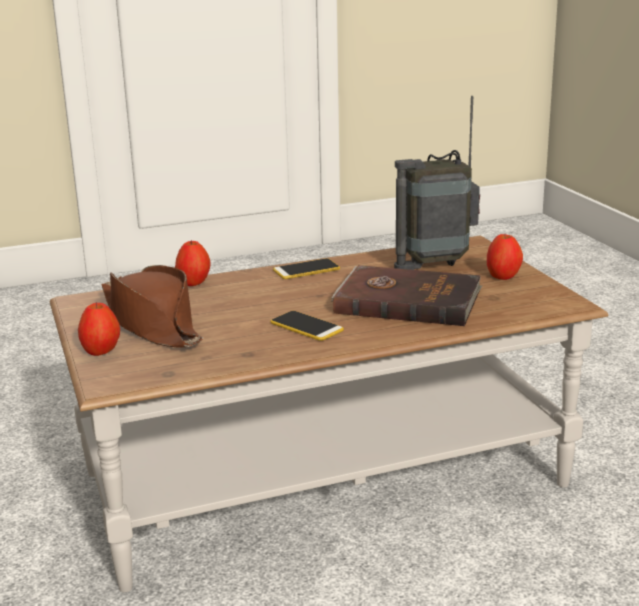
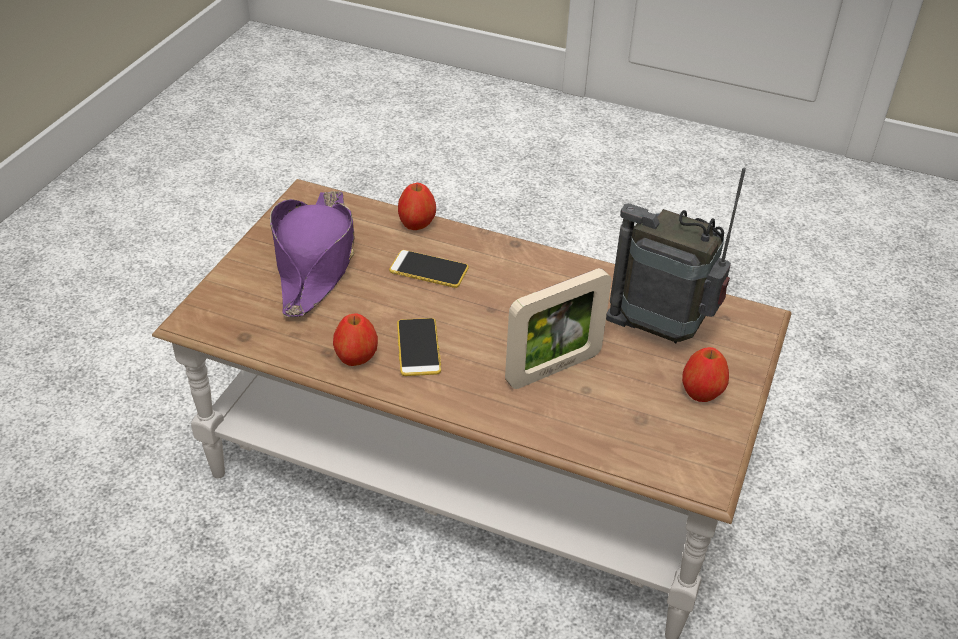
camera: 40 degrees right, 20 degrees up
apple [78,302,120,356] -> apple moved to [333,313,378,366]
brown hat [101,265,203,348] -> purple hat [270,190,354,317]
phone [273,258,340,279] -> phone moved to [389,250,469,288]
brown book [331,265,482,326] -> picture frame [505,268,611,389]

